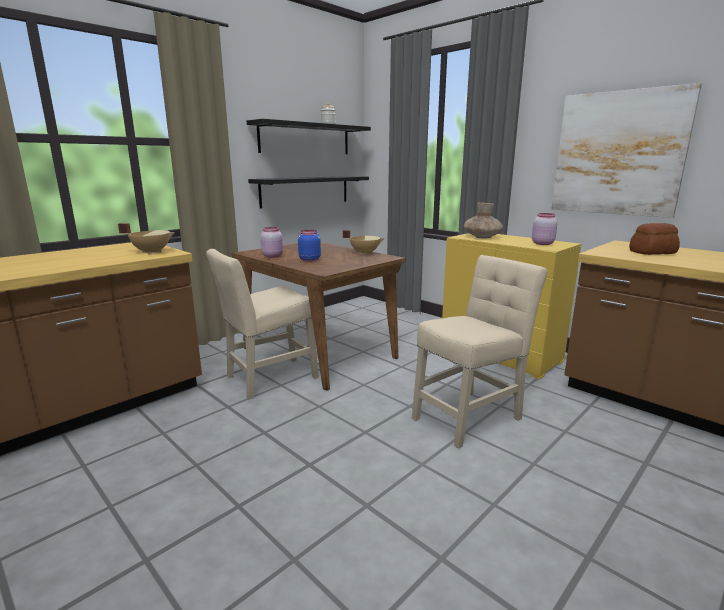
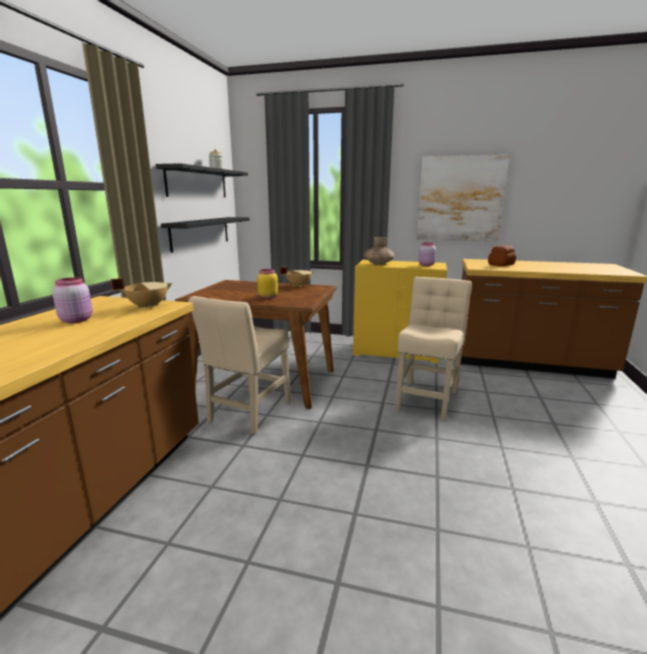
camera: 30 degrees left, 0 degrees up
pink jar [260,227,283,258] -> pink jar moved to [52,277,93,323]
blue jar [298,230,321,262] -> yellow jar [257,269,278,299]

